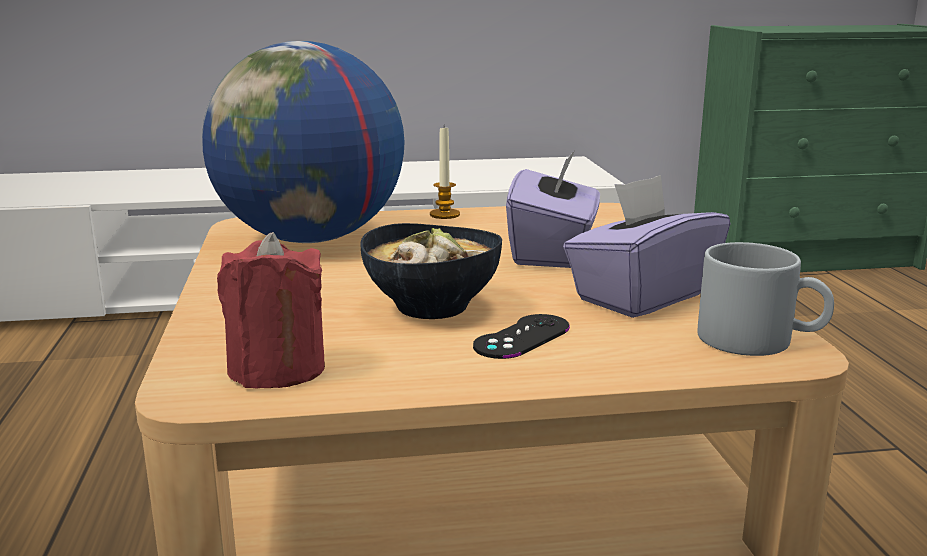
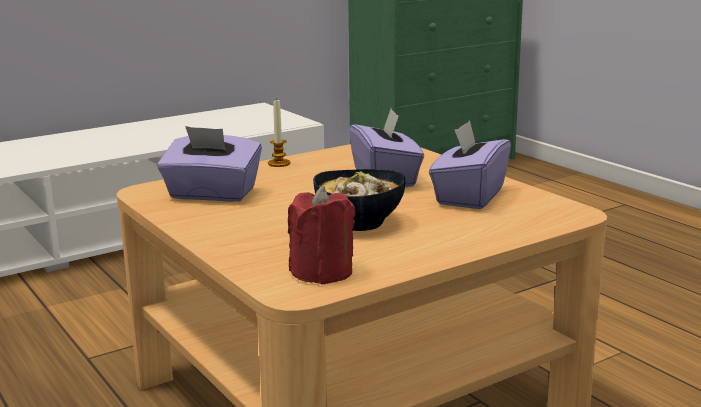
camera: 25 degrees left, 0 degrees up
globe [202,41,405,243] -> purple tissue box [157,126,262,202]
black game controller [473,314,570,359] -> none
grey mug [697,242,834,356] -> none

